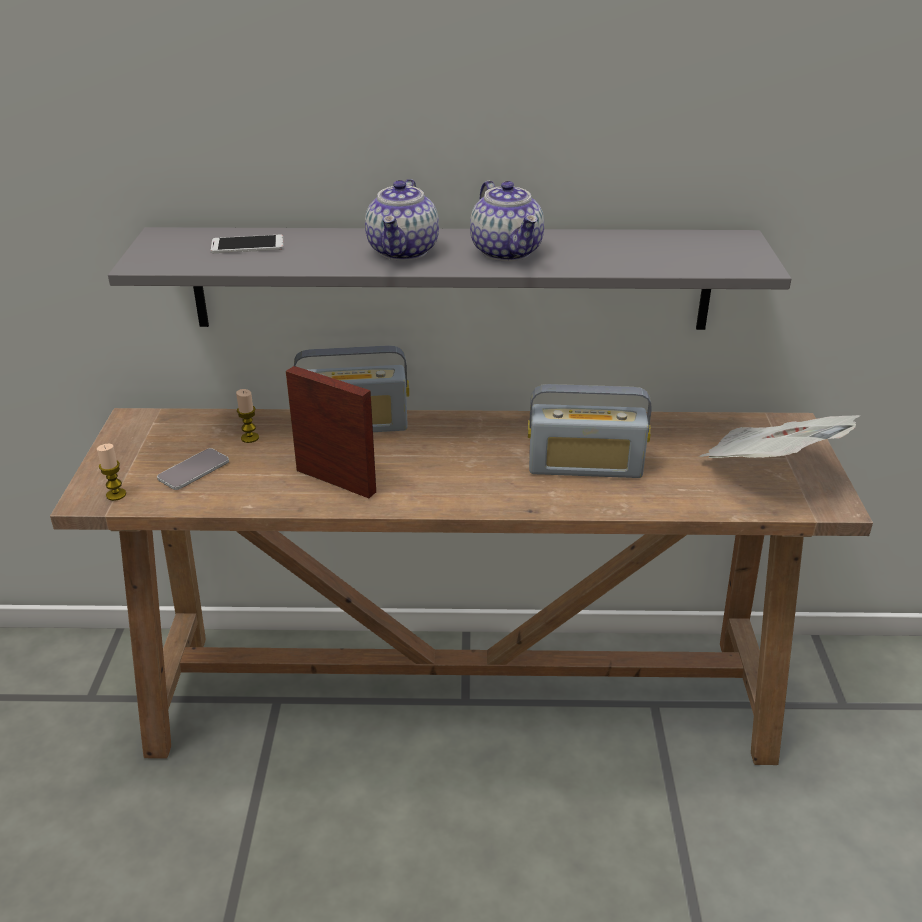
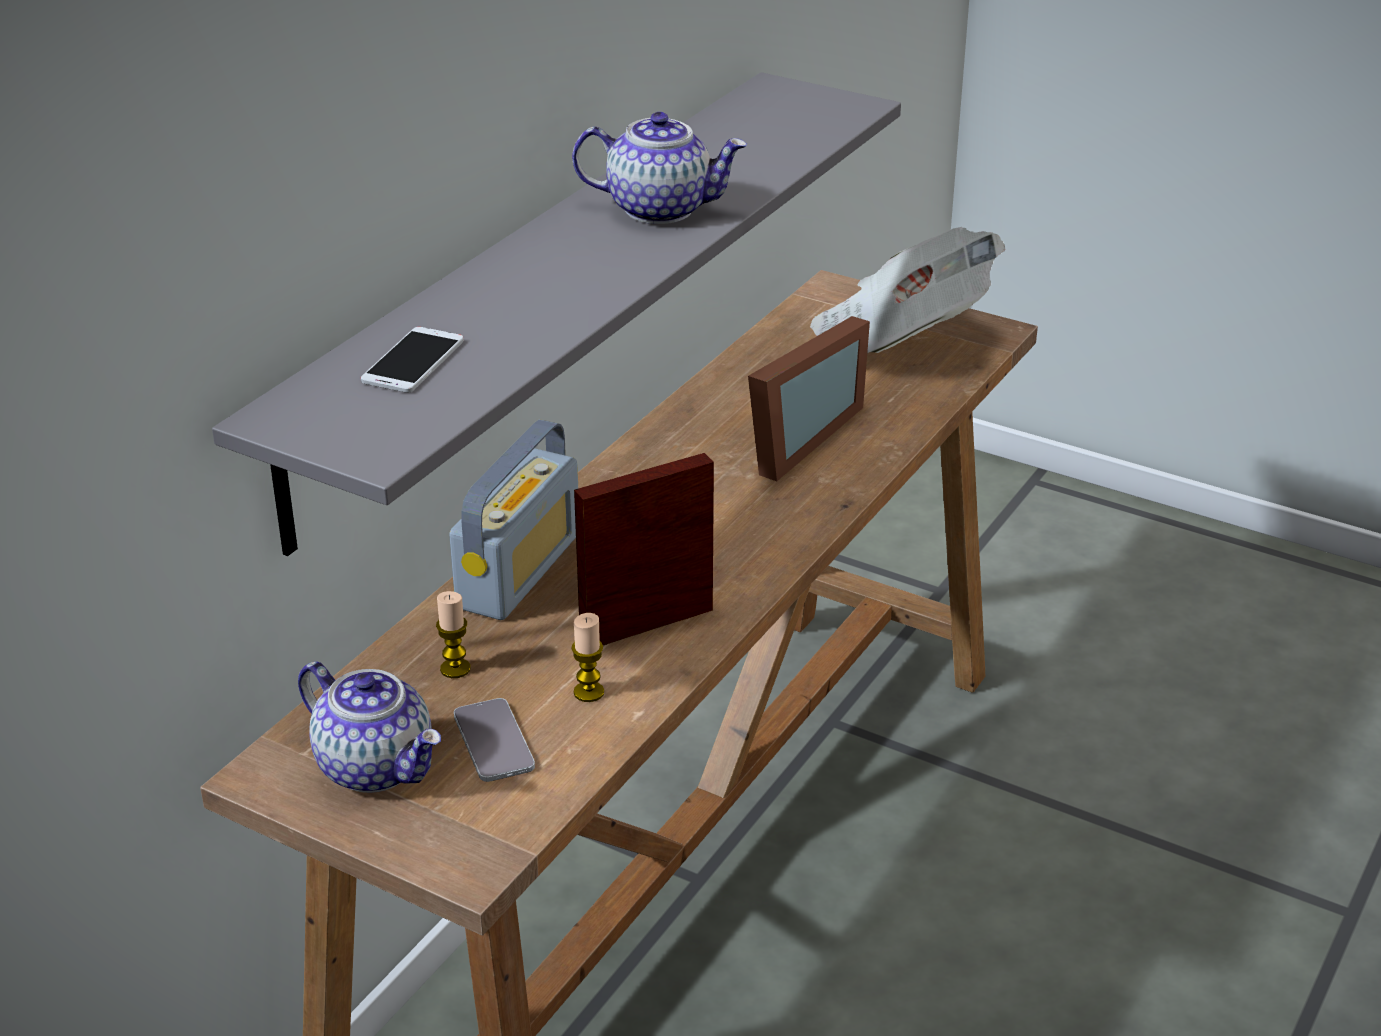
camera: 60 degrees left, 0 degrees up
candle [97,444,126,501] -> candle moved to [571,613,604,702]
teapot [365,179,439,260] -> teapot moved to [298,661,441,793]
radio [528,384,652,478] -> picture frame [748,316,870,481]

